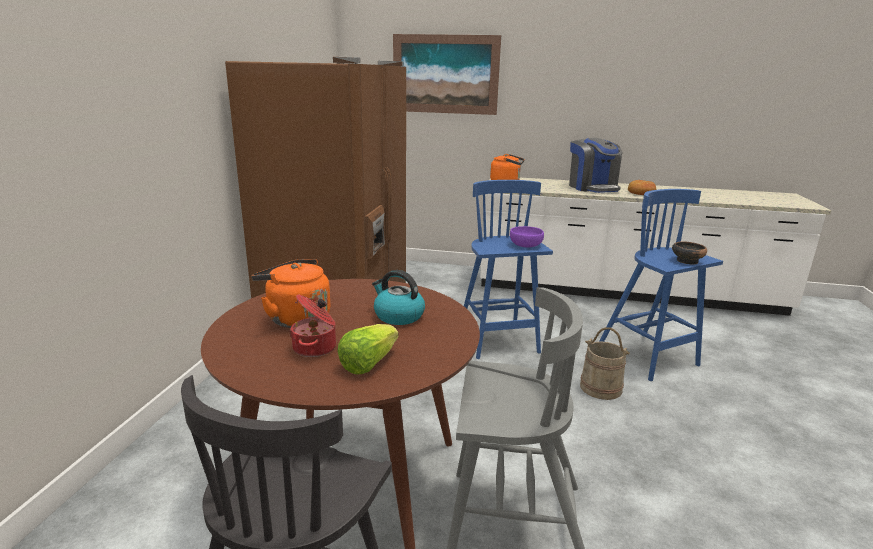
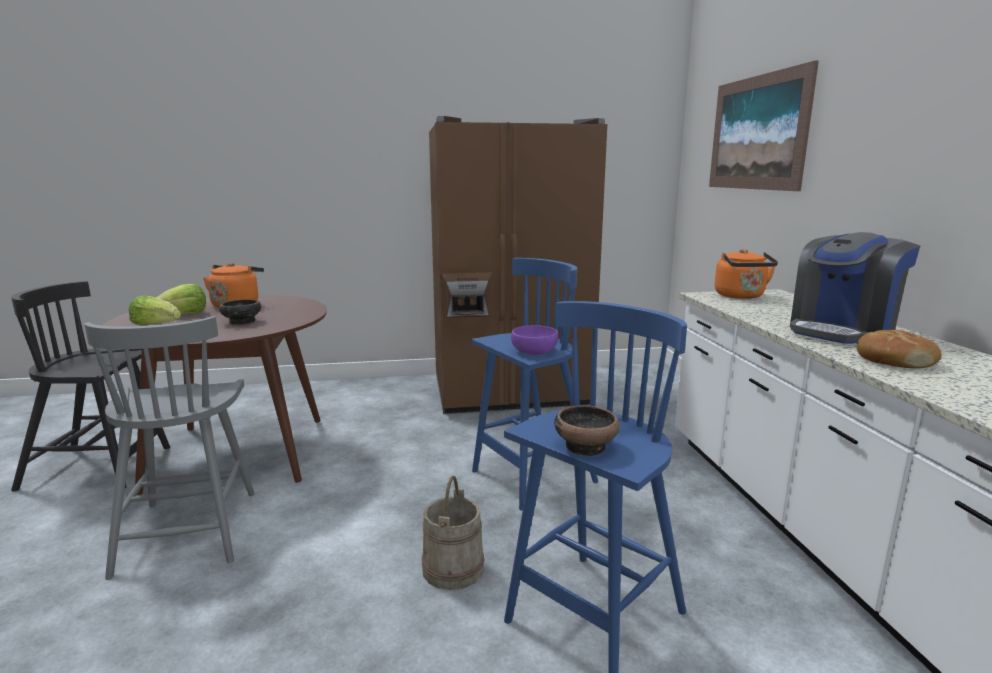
camera: 70 degrees right, 5 degrees down
cooking pot [289,295,336,357] -> lettuce [156,284,206,314]
kettle [372,270,425,325] -> bowl [219,299,261,325]

